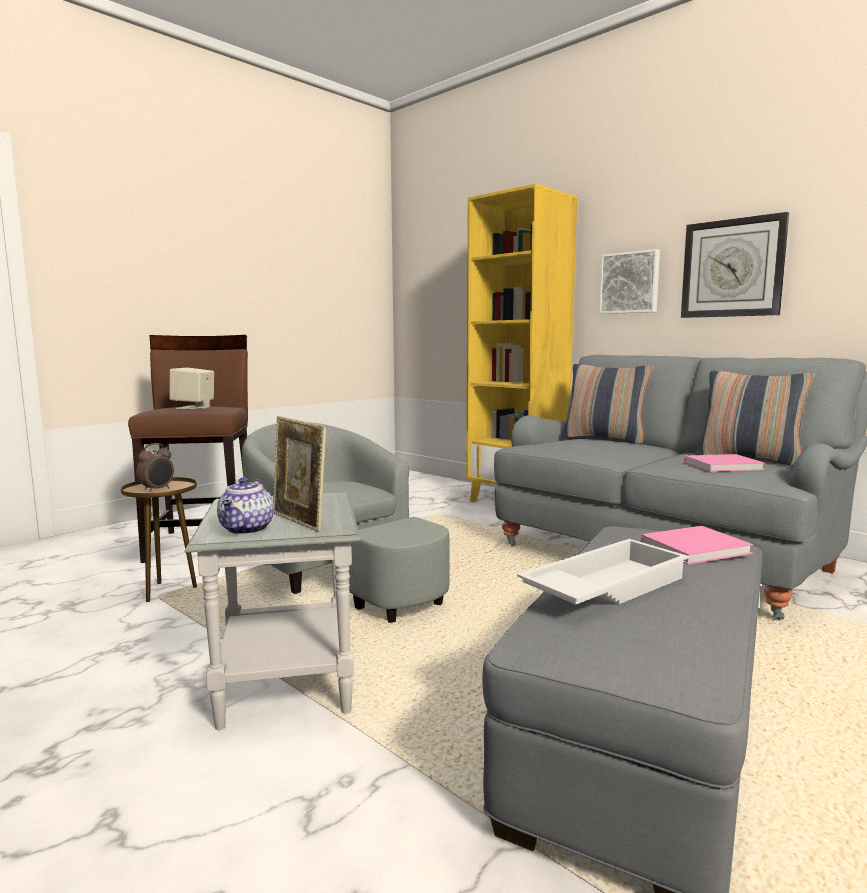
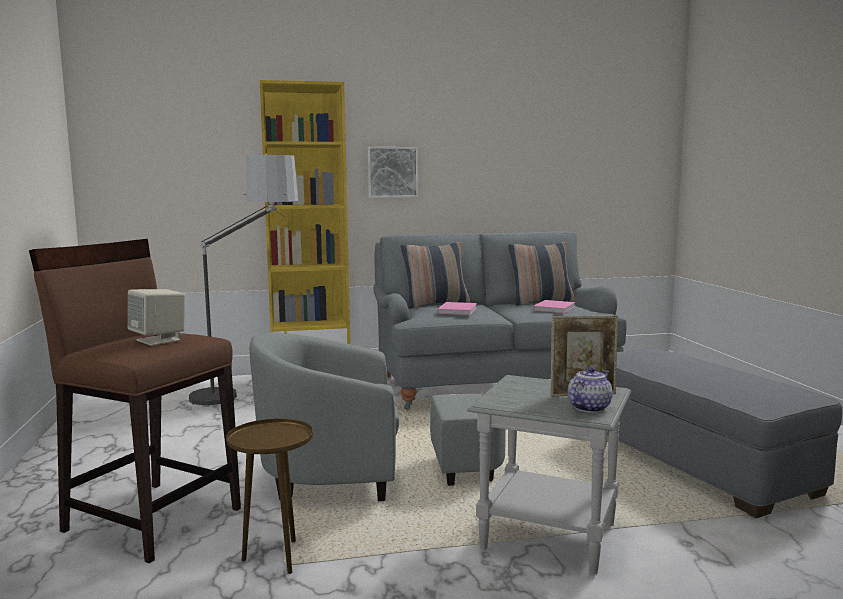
camera: 55 degrees left, 0 degrees up
alarm clock [136,443,174,492] -> none
teapot [217,477,274,535] -> teapot turned 90 degrees counterclockwise [568,367,613,413]
white tray [517,539,689,605] -> none
pink book [641,526,753,565] -> pink book moved to [438,302,477,315]
wall clock [681,212,789,318] -> none
none -> floor lamp [188,155,298,407]

